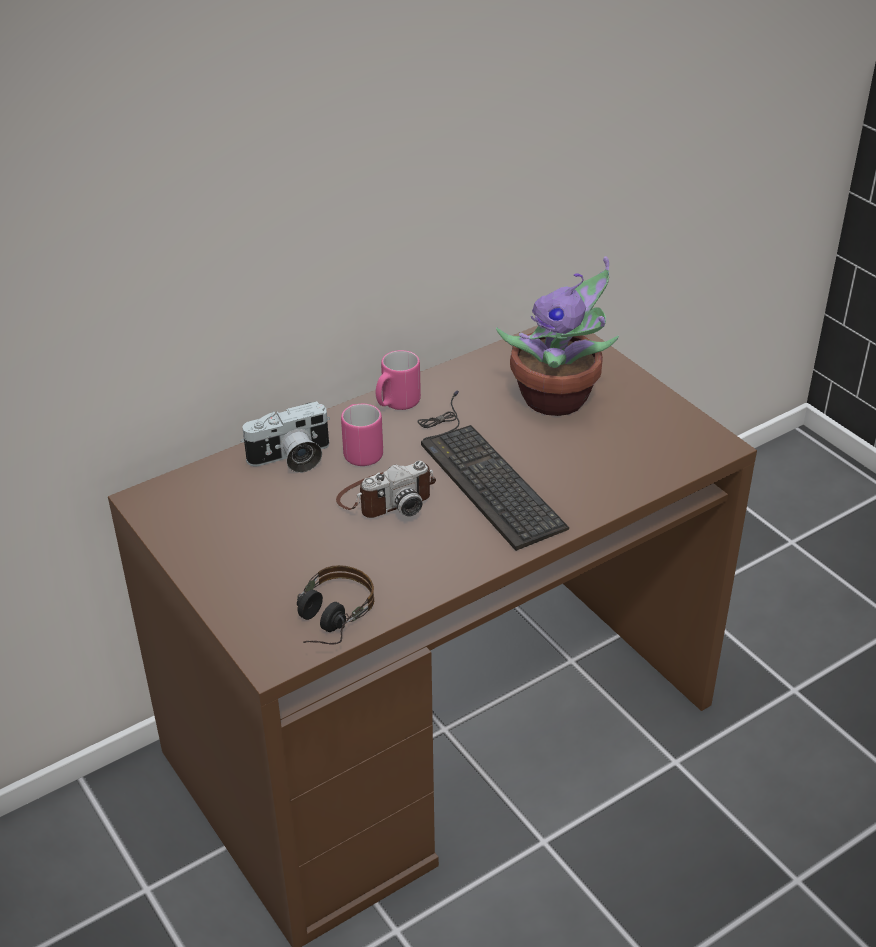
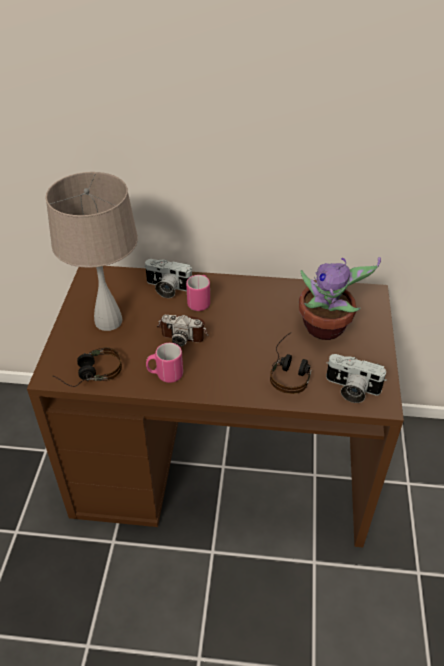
camera: 40 degrees right, 5 degrees up
pink mug [375,350,421,410] -> pink mug moved to [146,343,183,383]
keyboard [417,390,569,551] -> none
none -> beige table lamp [45,172,138,331]
none -> headphones [270,332,312,394]
none -> camera [326,354,387,403]

